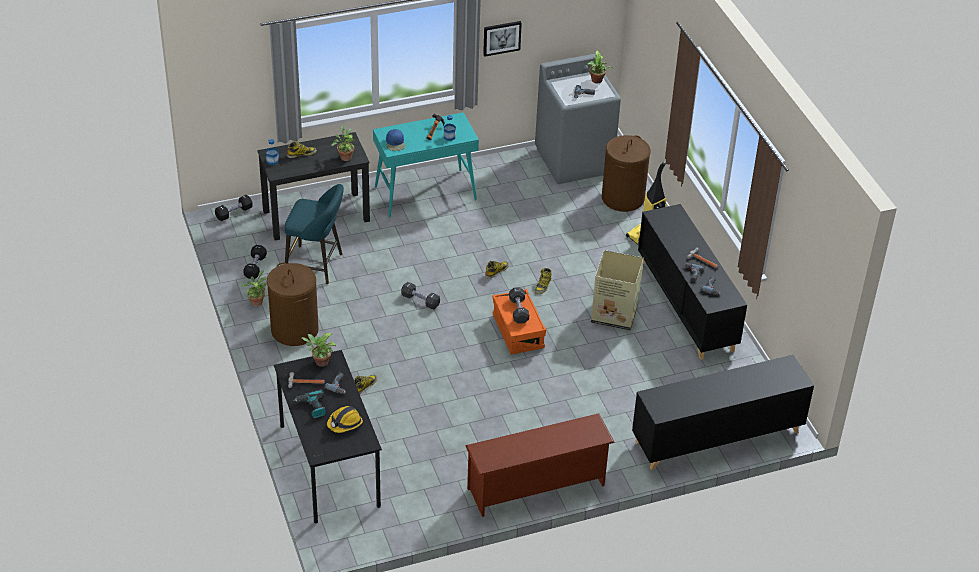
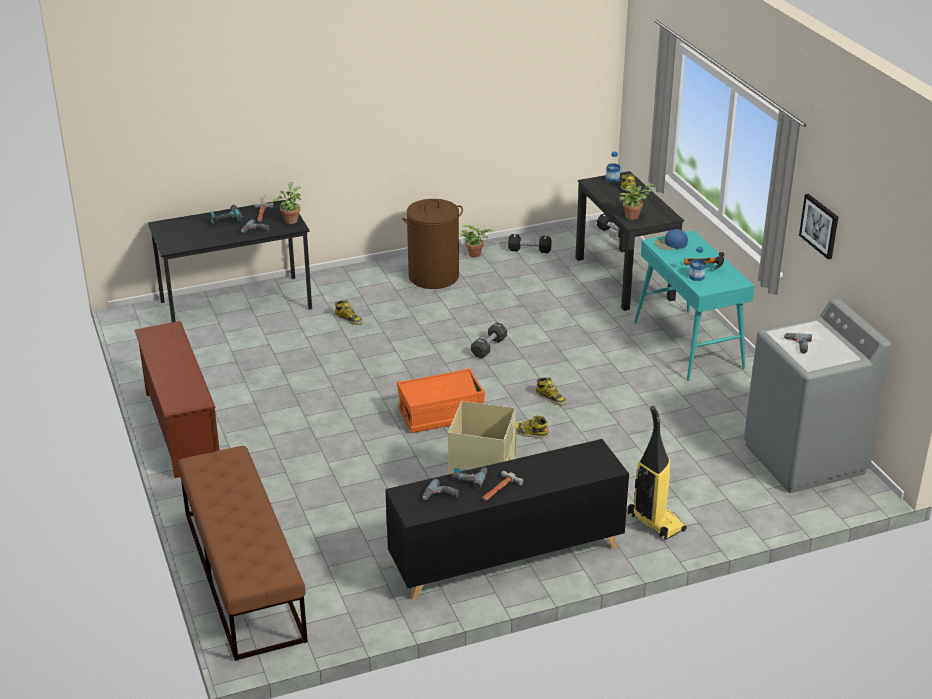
camera: 90 degrees right, 10 degrees down
turquoise stool [284,184,344,284] -> none
hard hat [327,406,363,433] -> none
black dumbbell [509,287,529,324] -> none
potted plant [588,51,612,84] -> none
brown laundry basket [602,135,651,212] -> none
black cabinet [632,355,814,470] -> brown bench [177,446,308,661]

